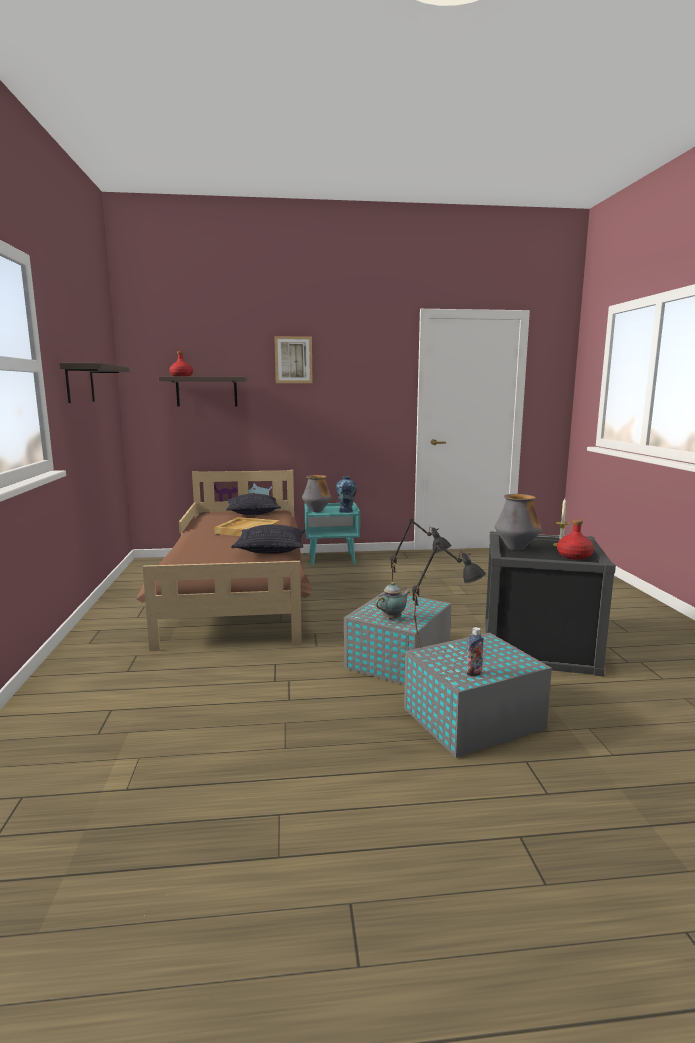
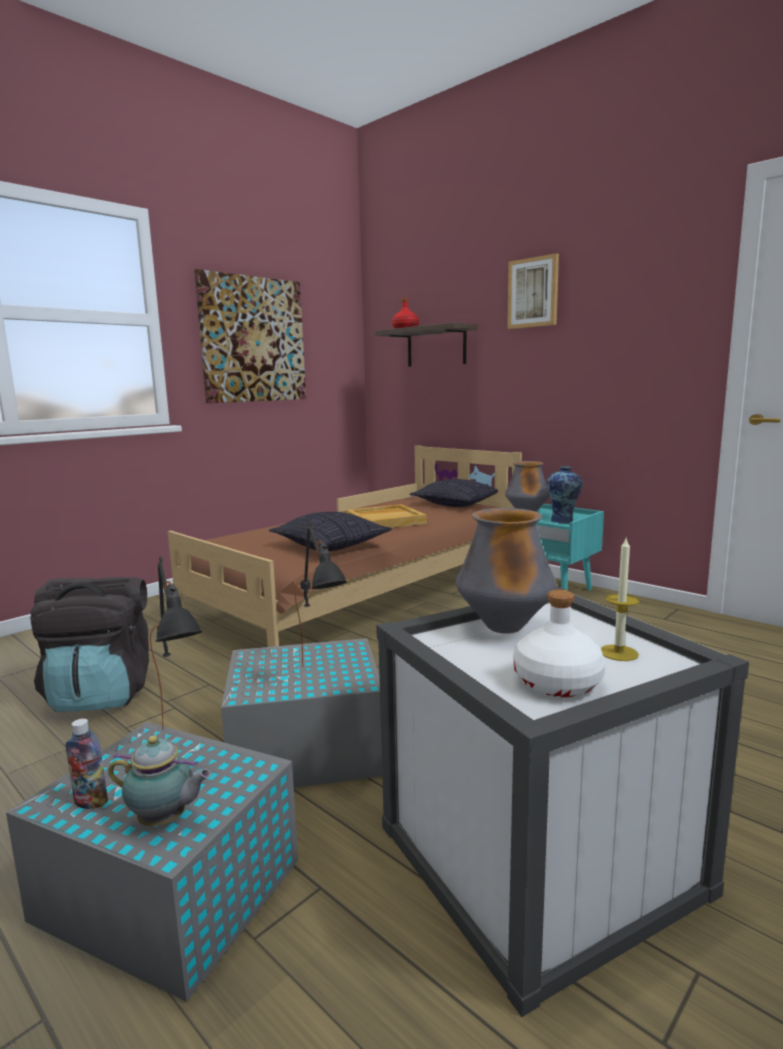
camera: 50 degrees right, 0 degrees up
shelf [59,363,129,403] -> picture [194,269,306,403]
teapot [376,582,410,620] -> teapot moved to [108,736,211,826]
black storage box [485,531,616,676] -> white storage box [376,586,749,1017]
red bottle [557,519,594,560] -> white bottle [513,589,605,697]
none -> black backpack [30,577,149,712]

